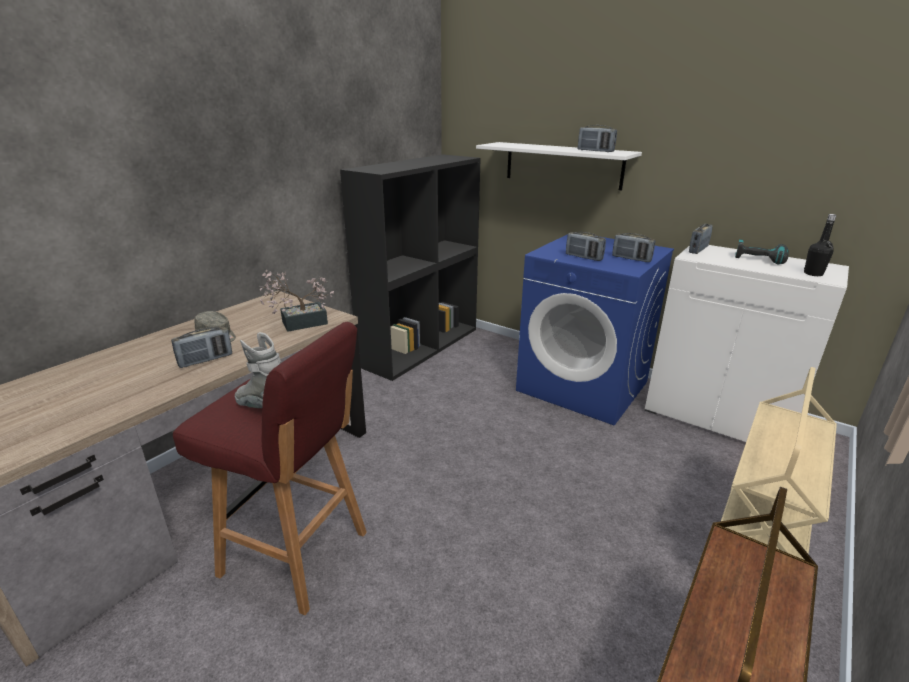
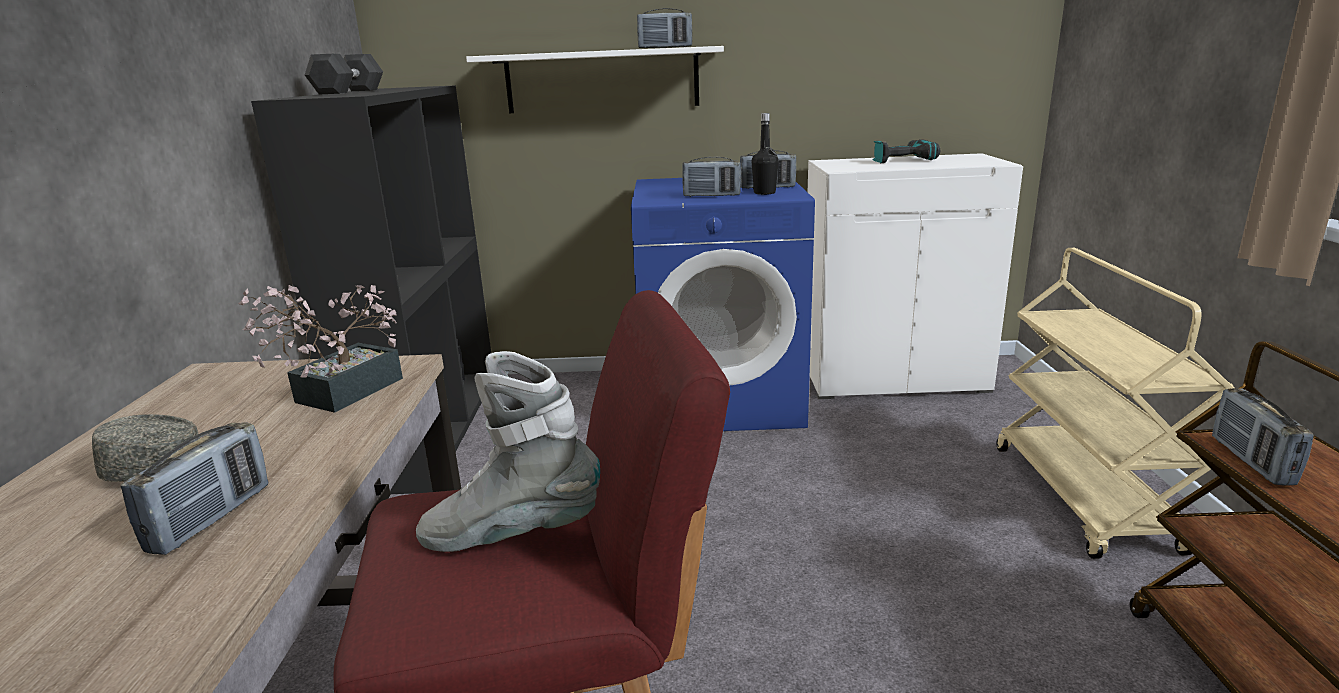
camera: 35 degrees left, 5 degrees down
radio [689,224,713,254] -> radio moved to [1212,388,1314,486]
black bottle [804,214,836,276] -> black bottle moved to [752,113,779,195]
none -> grey dumbbell [305,54,383,94]

